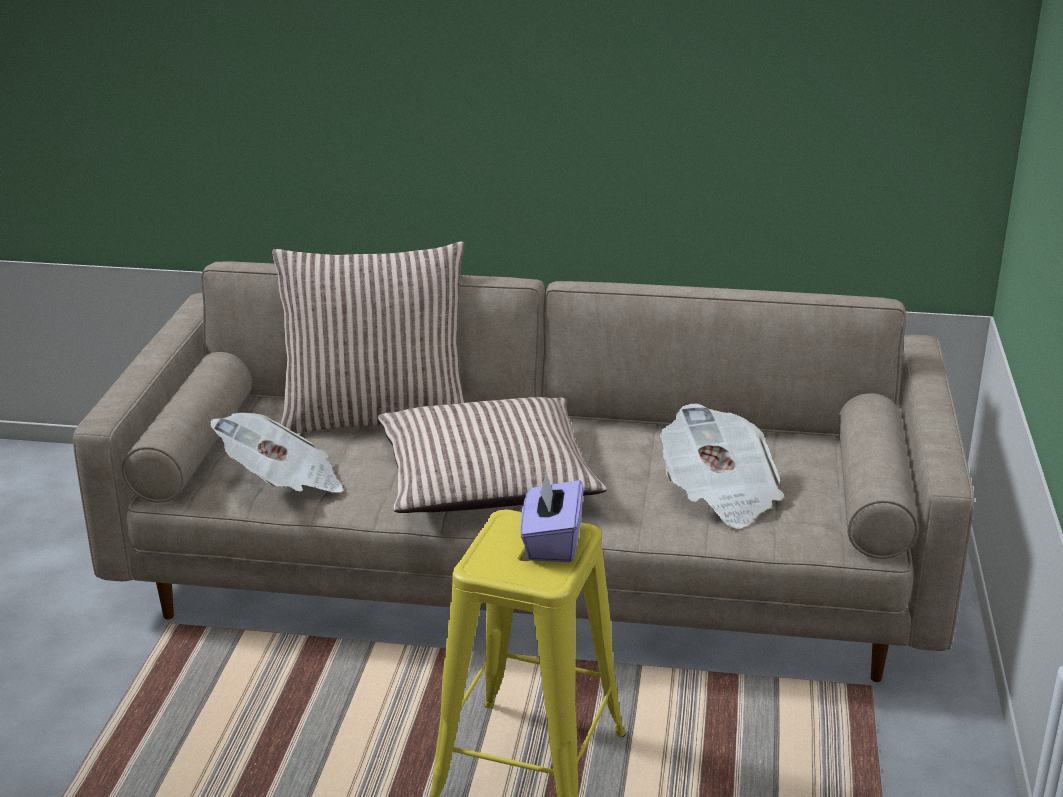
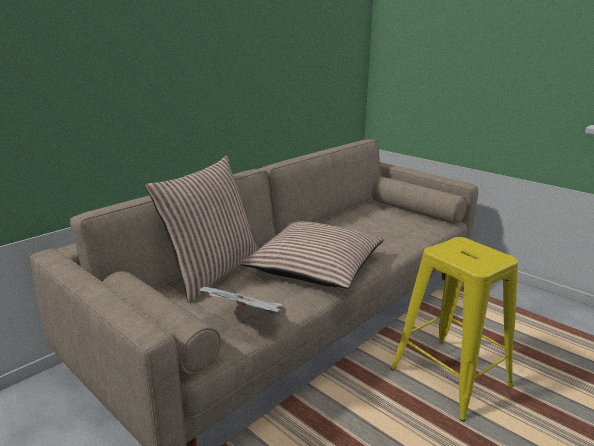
camera: 55 degrees left, 5 degrees down
purple tissue box [520,473,584,562] -> none
newspaper [660,404,784,529] -> none

